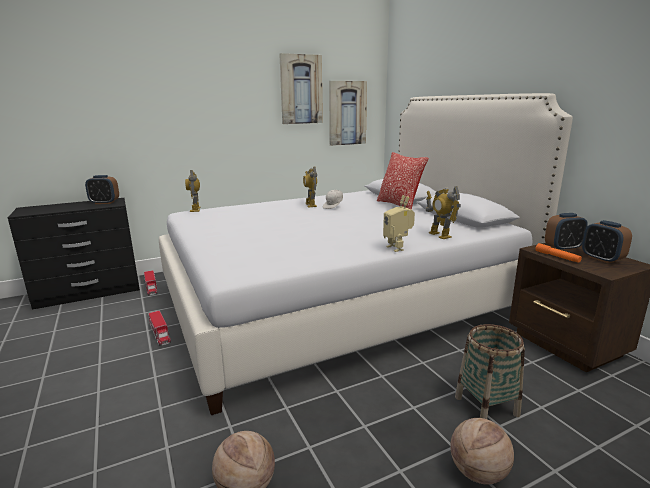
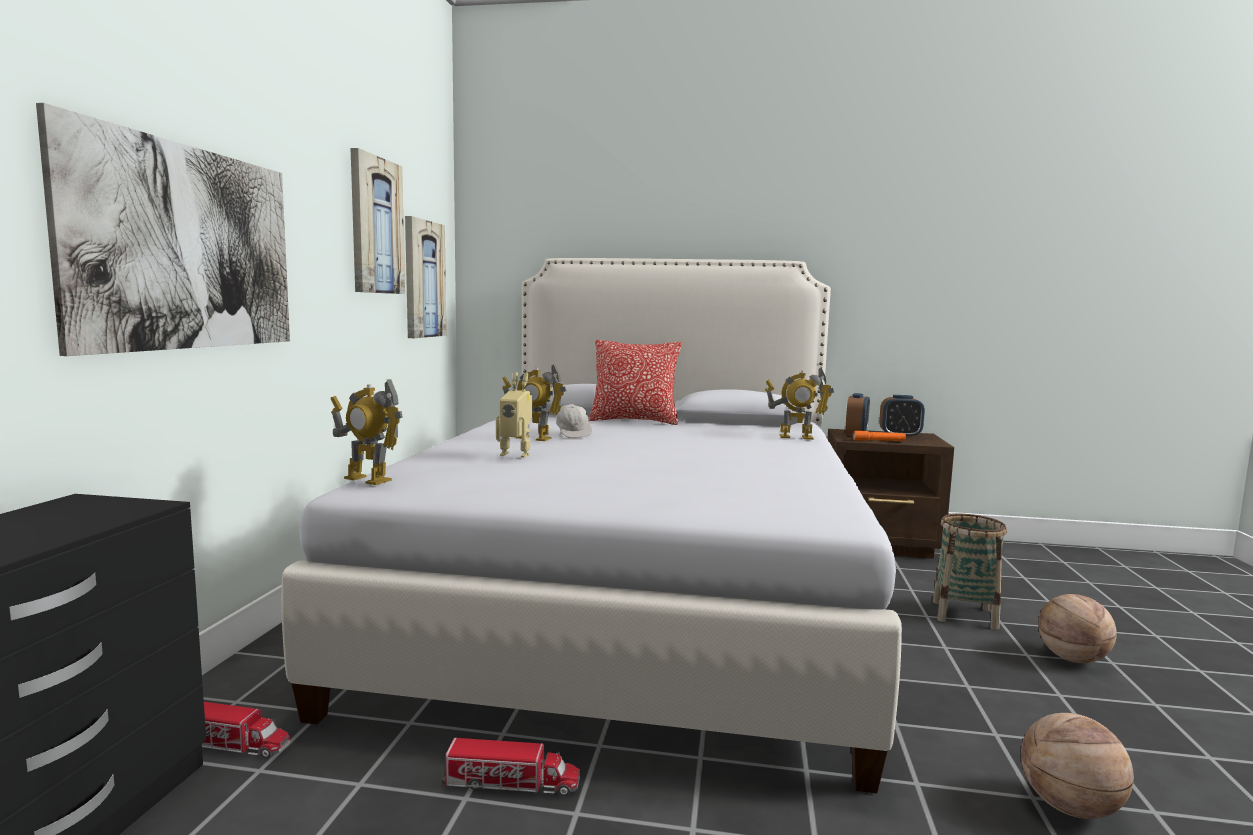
camera: 55 degrees left, 10 degrees down
alarm clock [85,175,119,204] -> none
toy robot [383,195,415,252] -> toy robot moved to [496,372,532,458]
none -> picture [36,103,290,356]

